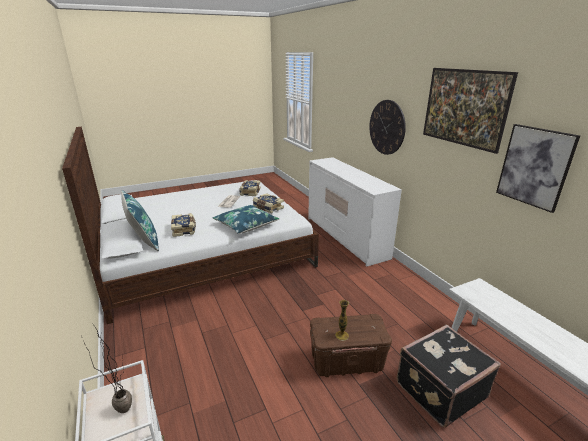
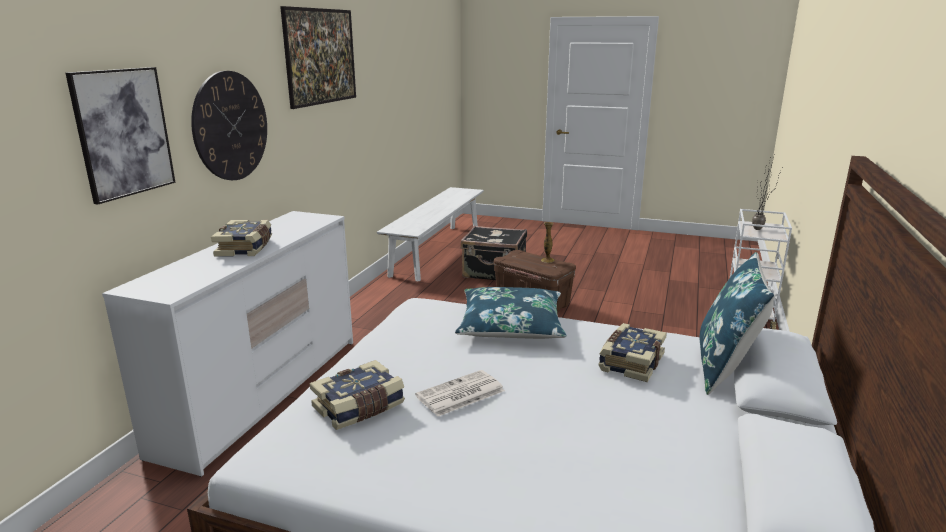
camera: 135 degrees left, 5 degrees down
book [253,193,284,213] -> book moved to [211,220,272,257]
picture [496,124,580,213] -> picture moved to [65,67,175,204]

